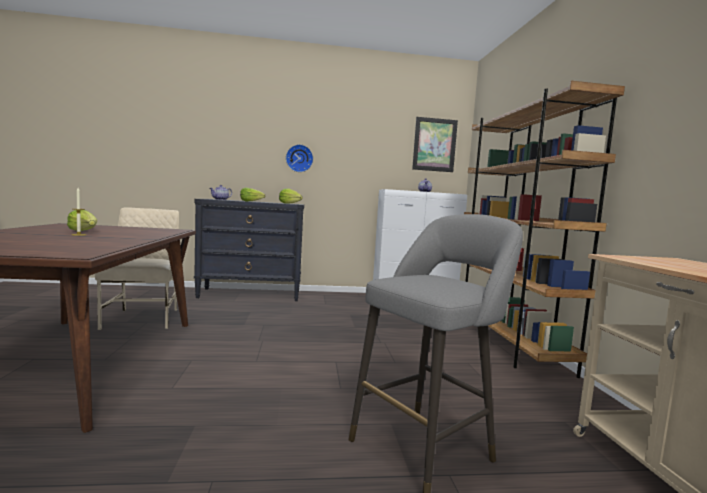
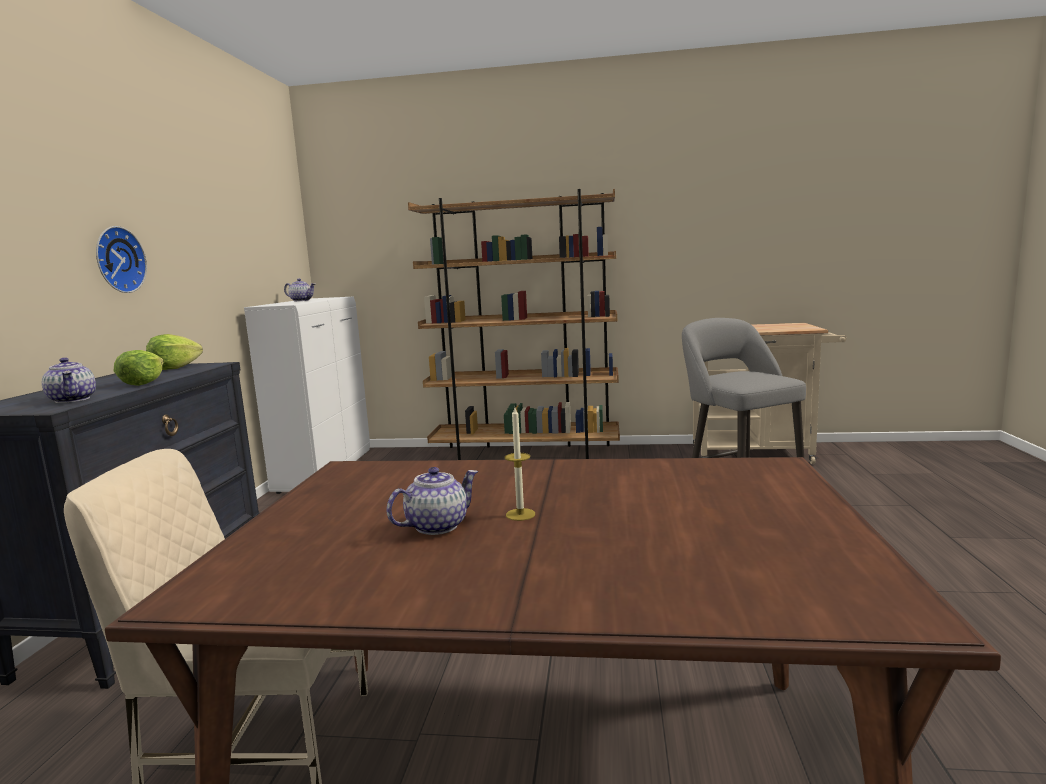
camera: 75 degrees left, 5 degrees up
lettuce [67,210,97,231] -> teapot [386,467,478,535]
picture [412,117,458,172] -> none

